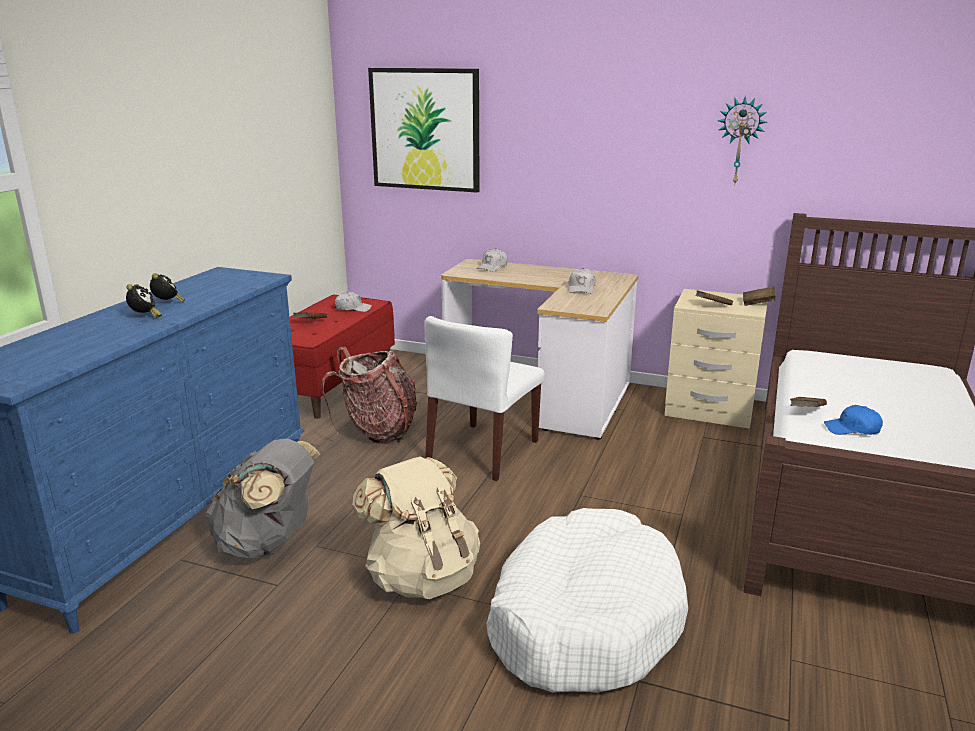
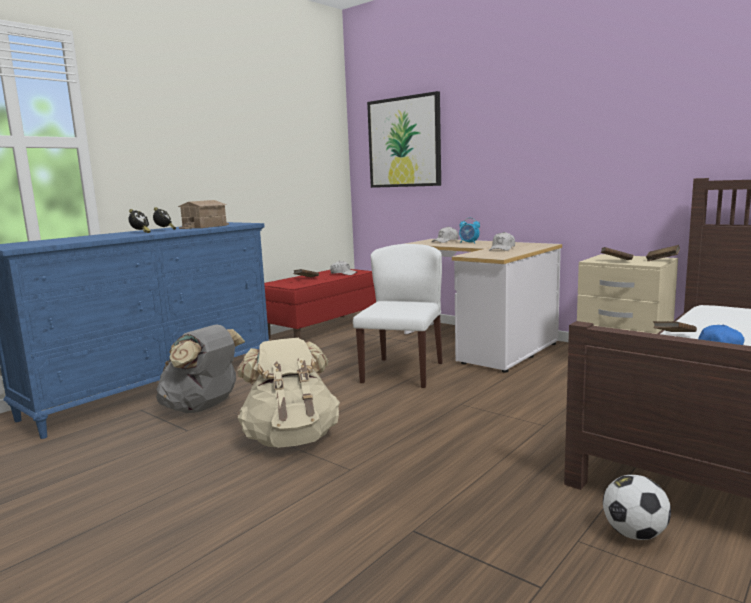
camera: 20 degrees right, 10 degrees down
backpack [321,347,417,444] -> none
white chair [424,316,545,481] -> white chair turned 150 degrees clockwise [353,244,443,388]
white dog bed [486,508,688,692] -> none
wall clock [718,95,767,186] -> none
none -> toy house [178,200,229,229]
none -> alarm clock [459,218,480,244]
none -> football [603,475,671,540]

